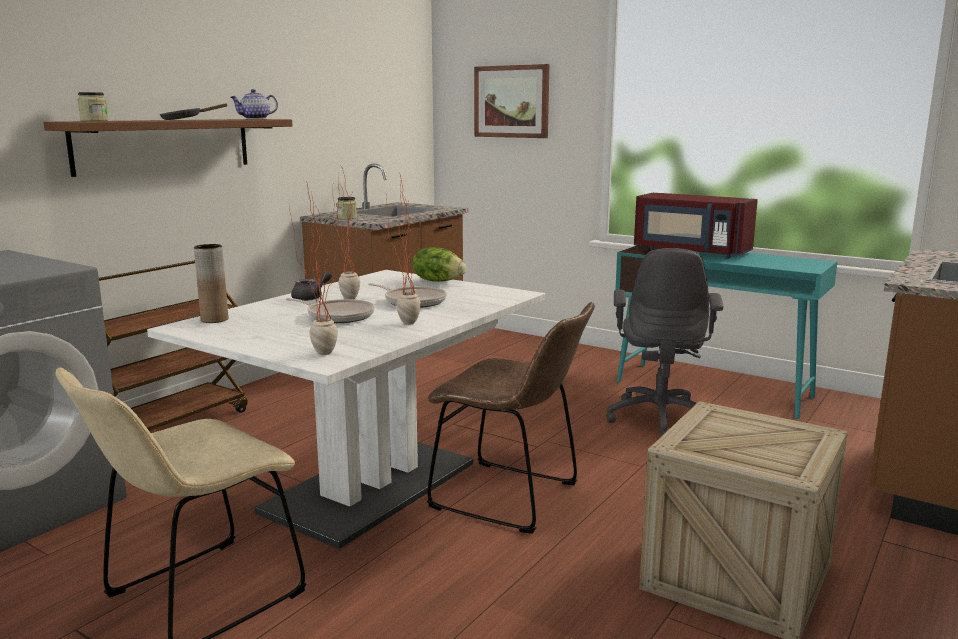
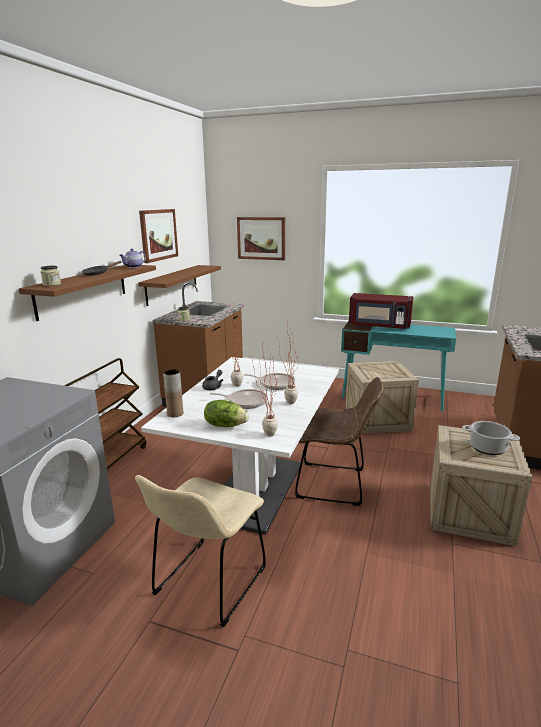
camera: 15 degrees left, 5 degrees up
lettuce [412,247,466,282] -> lettuce moved to [204,400,249,427]
grey office chair [606,248,723,436] -> crate [346,361,419,434]
none -> brown shelf [138,265,221,306]
none -> picture [139,209,178,263]
none -> cooking pot [462,421,520,455]

